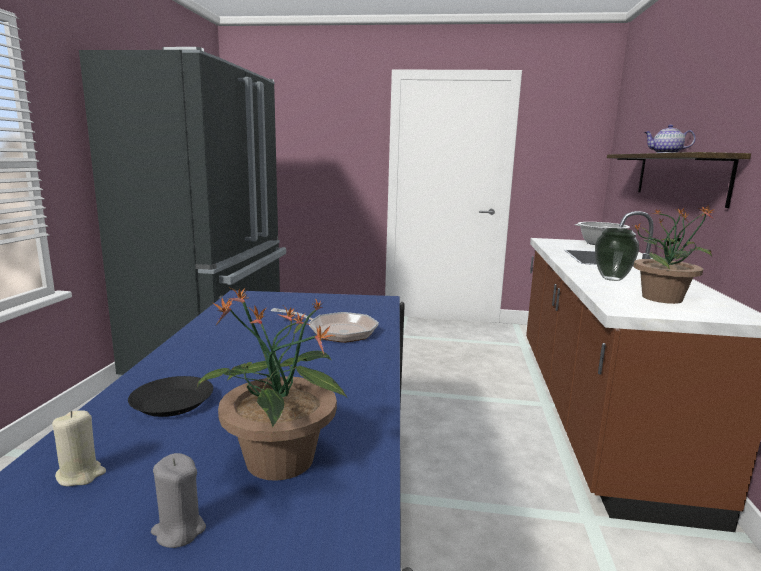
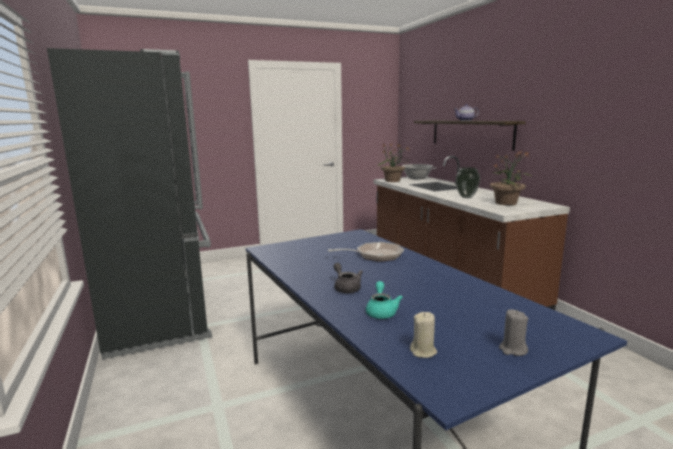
camera: 30 degrees left, 0 degrees up
black plate [128,376,213,417] -> turquoise teapot [366,281,403,319]
potted plant [197,288,347,481] -> potted plant moved to [378,144,410,182]
none -> grey teapot [333,263,363,293]

